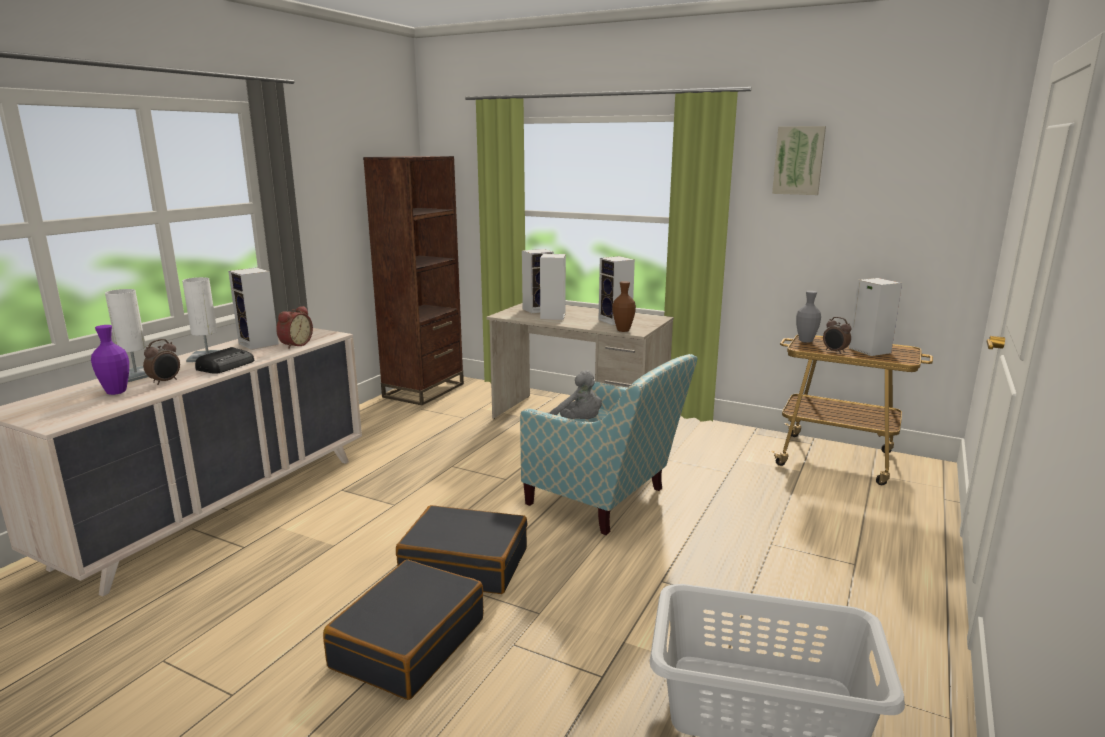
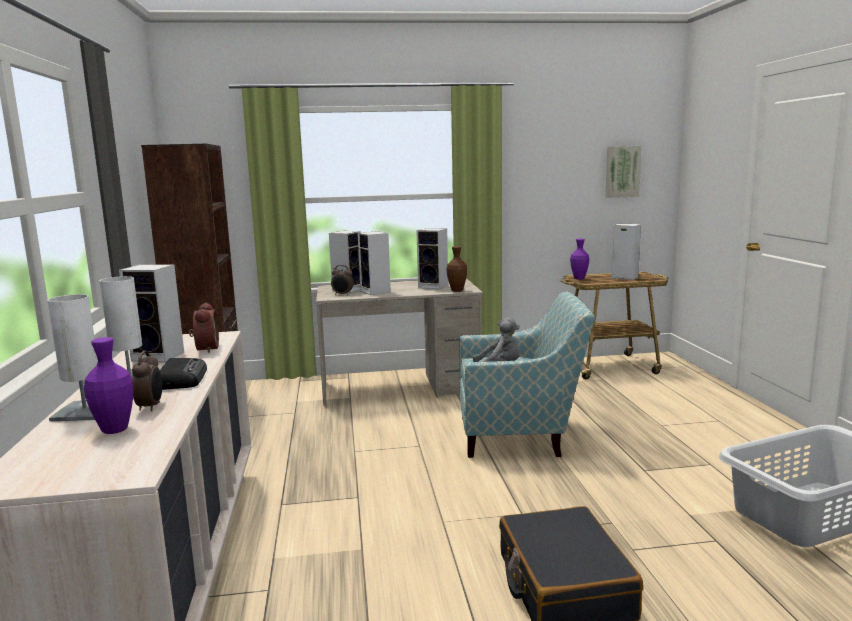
camera: 35 degrees left, 5 degrees down
black suitcase [396,505,527,594] -> none
picture [772,126,826,195] -> picture moved to [605,146,642,198]
grey vase [796,291,821,343] -> purple vase [570,239,589,279]
alarm clock [823,317,852,354] -> alarm clock moved to [331,265,354,296]

